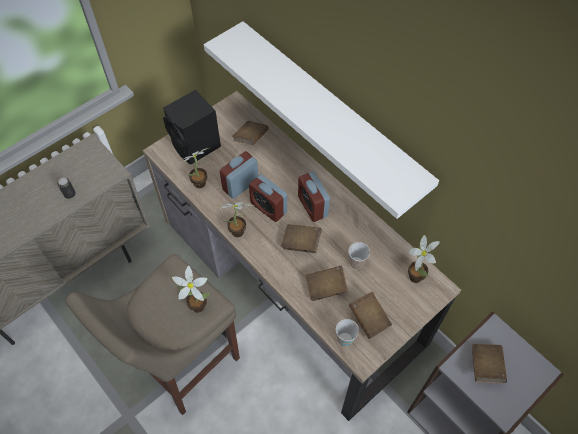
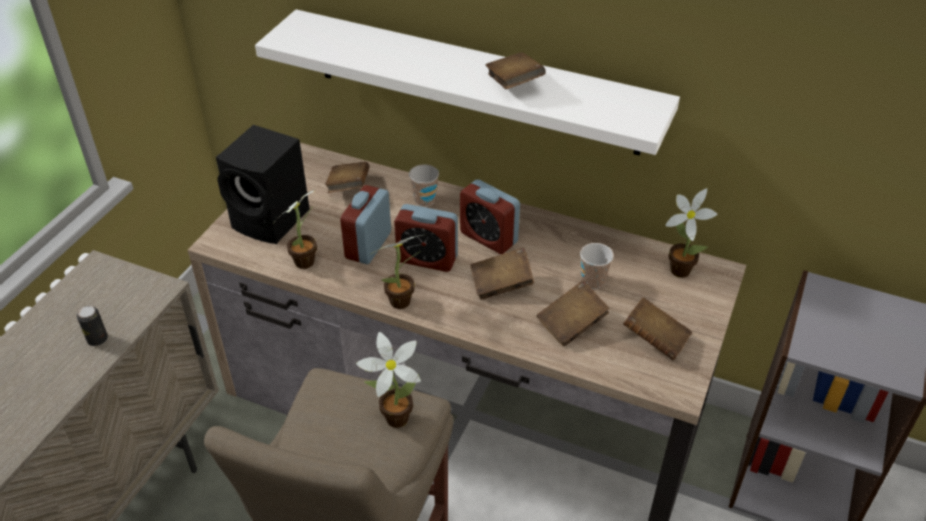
camera: 25 degrees left, 15 degrees down
cup [335,319,359,347] -> cup moved to [409,164,439,207]
brown book [472,344,507,383] -> brown book moved to [486,52,546,89]

